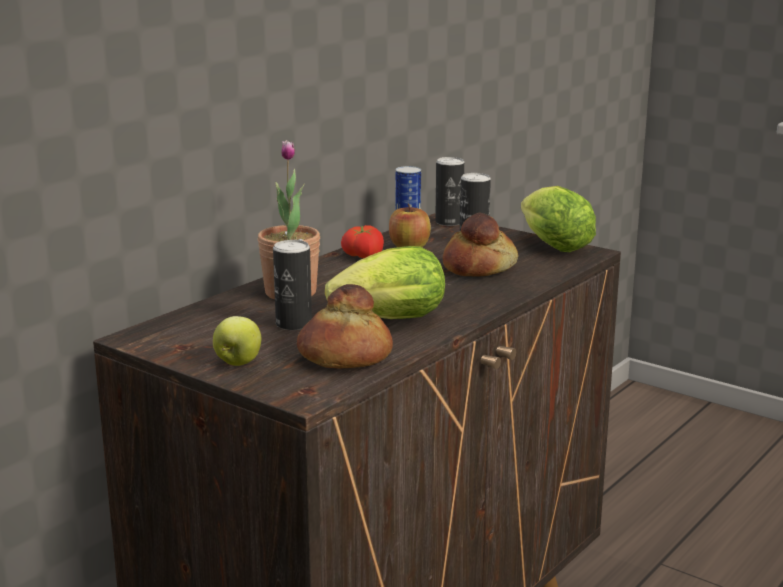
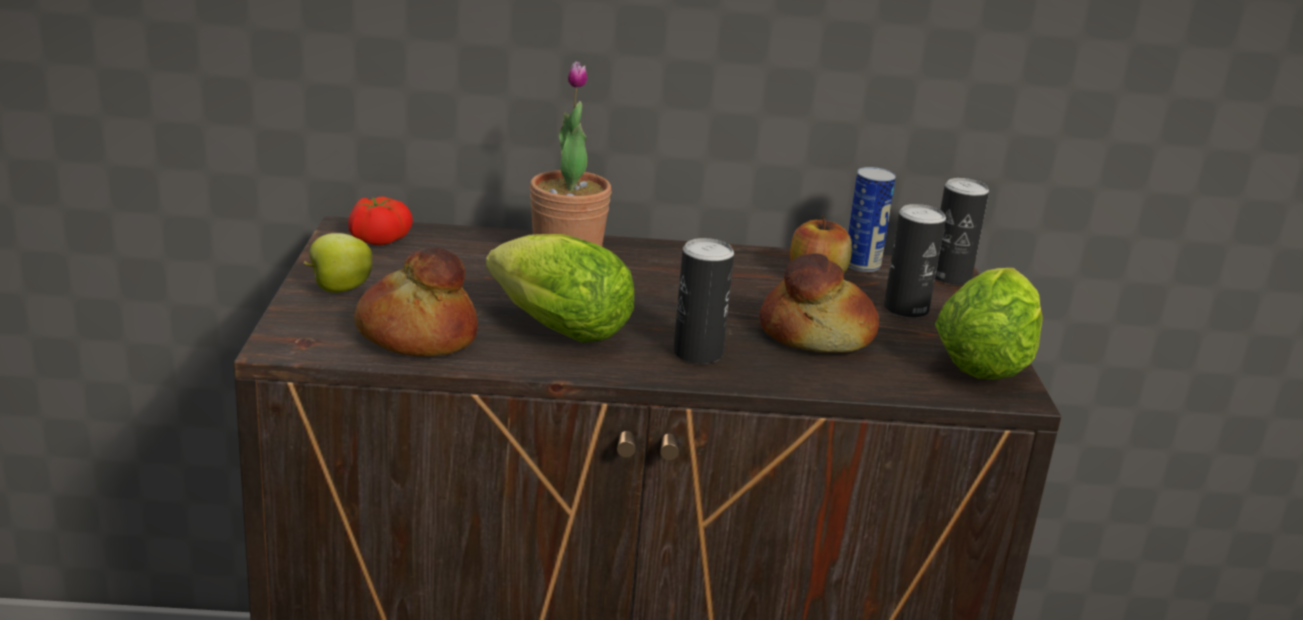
camera: 50 degrees right, 5 degrees up
can [273,240,312,330] -> can moved to [673,238,734,364]
tomato [341,225,384,258] -> tomato moved to [348,197,413,246]

